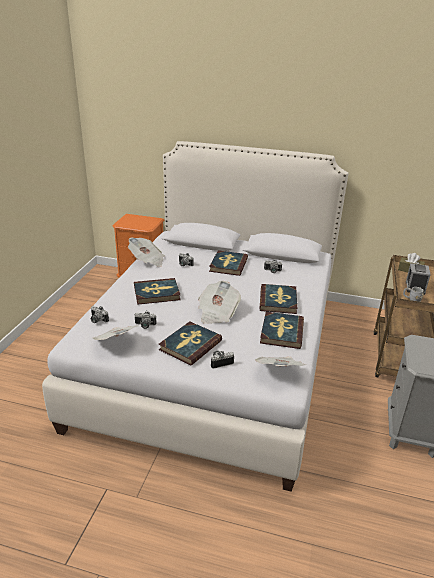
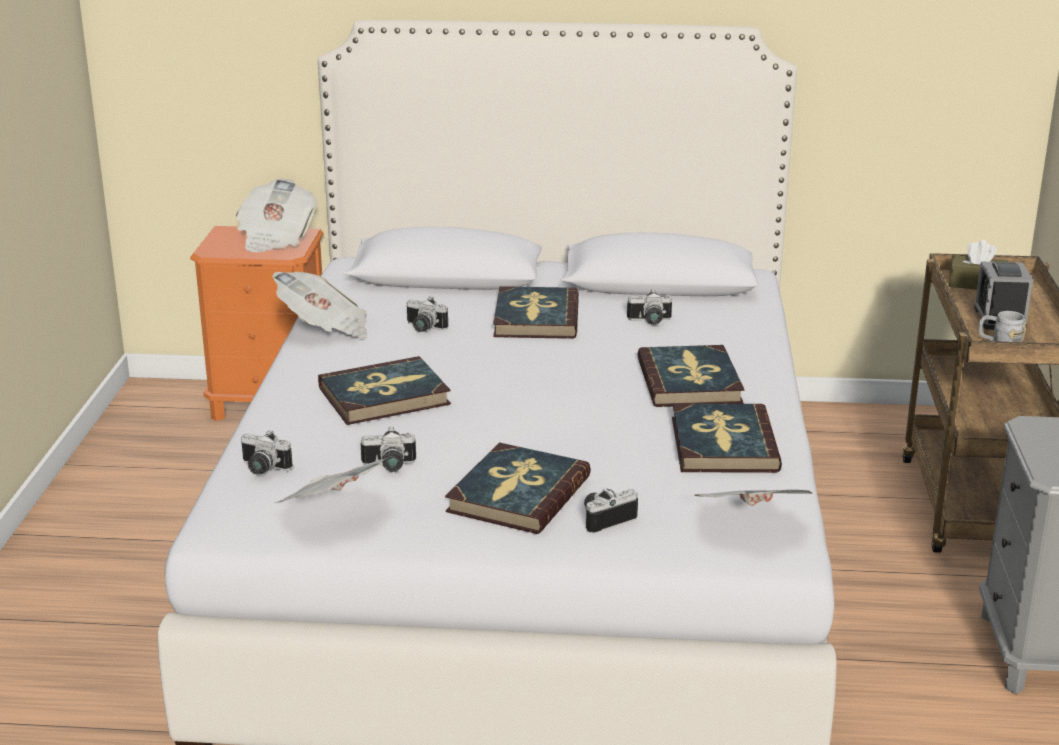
camera: 10 degrees left, 5 degrees down
newspaper [198,281,241,324] -> newspaper moved to [236,179,318,252]

